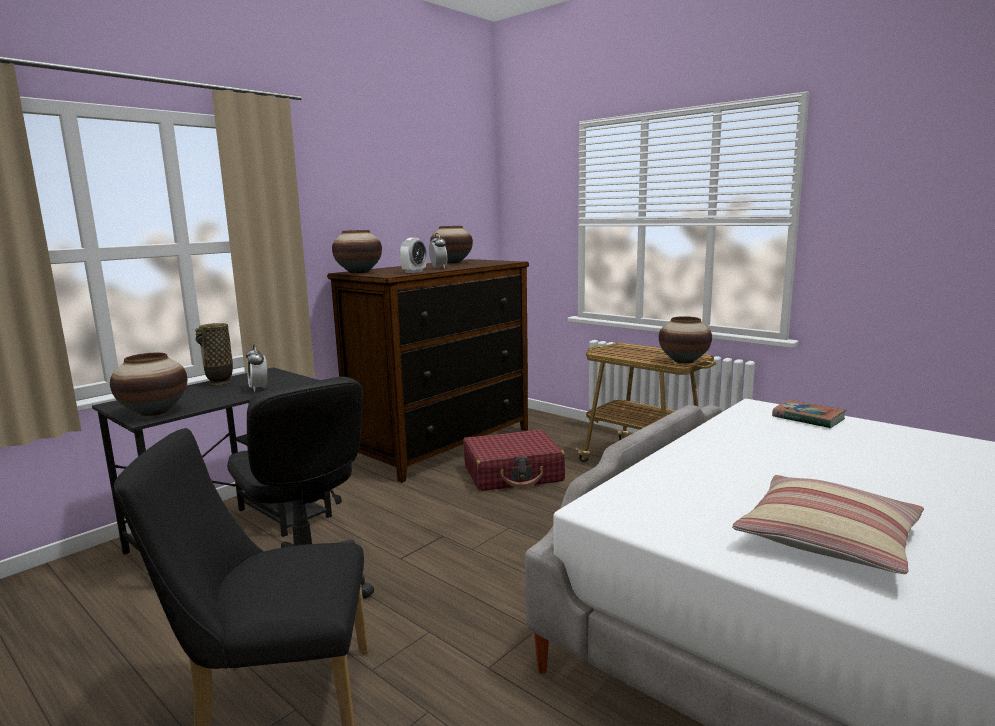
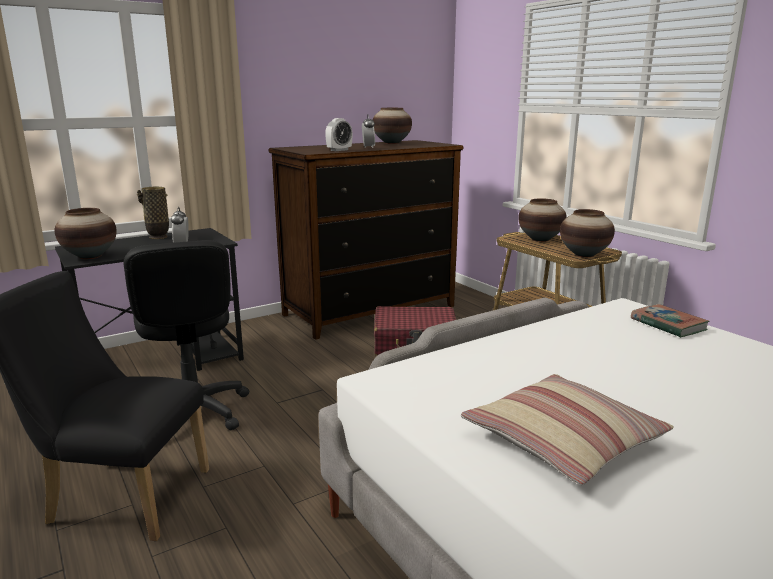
camera: 15 degrees right, 5 degrees up
vase [332,230,382,274] -> vase moved to [518,198,567,242]

